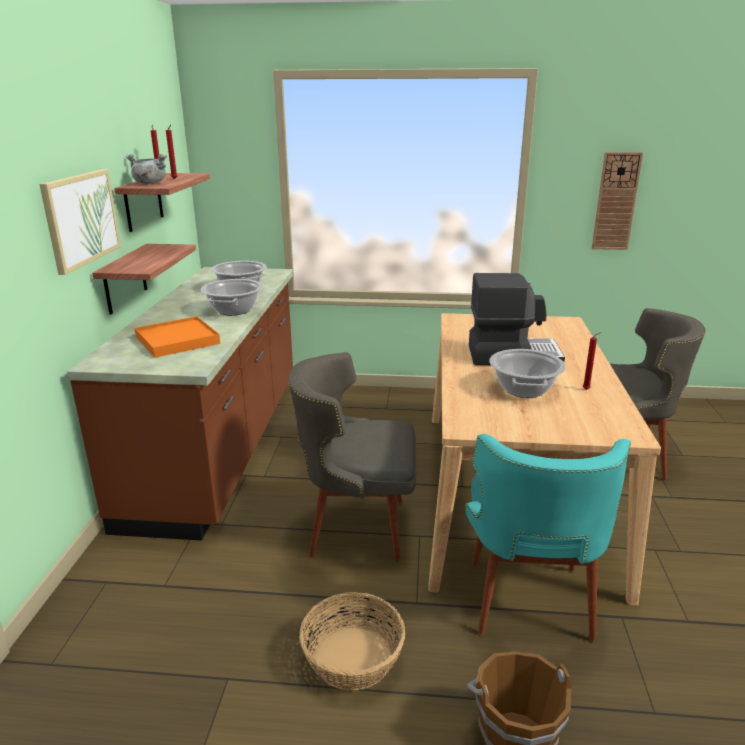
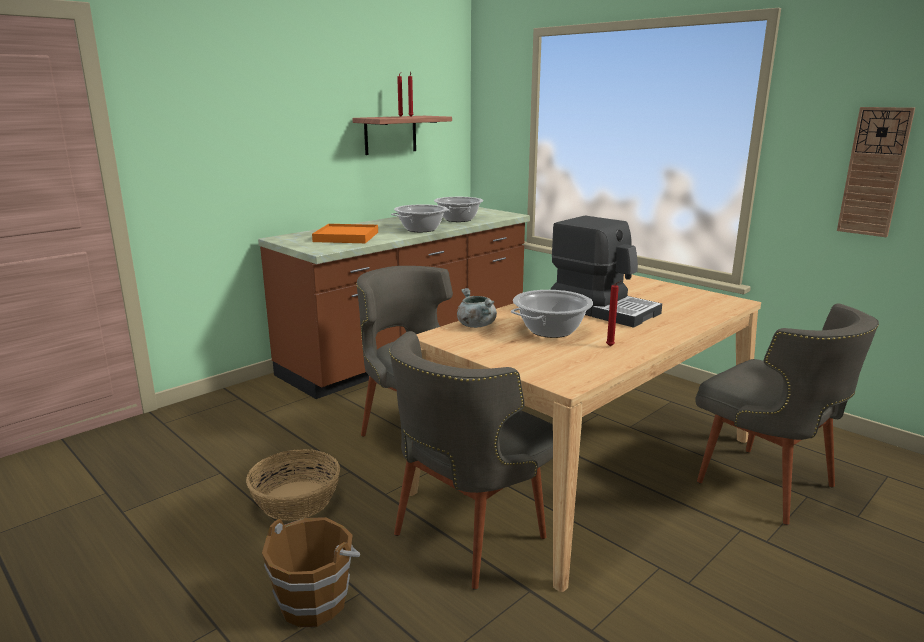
camera: 40 degrees right, 5 degrees down
picture [39,169,121,275] -> none
shelf [92,244,196,314] -> none
grey cooking pot [126,154,167,184] -> grey cooking pot moved to [457,288,497,328]
turquoise chair [465,434,631,641] -> grey chair [389,331,553,590]

